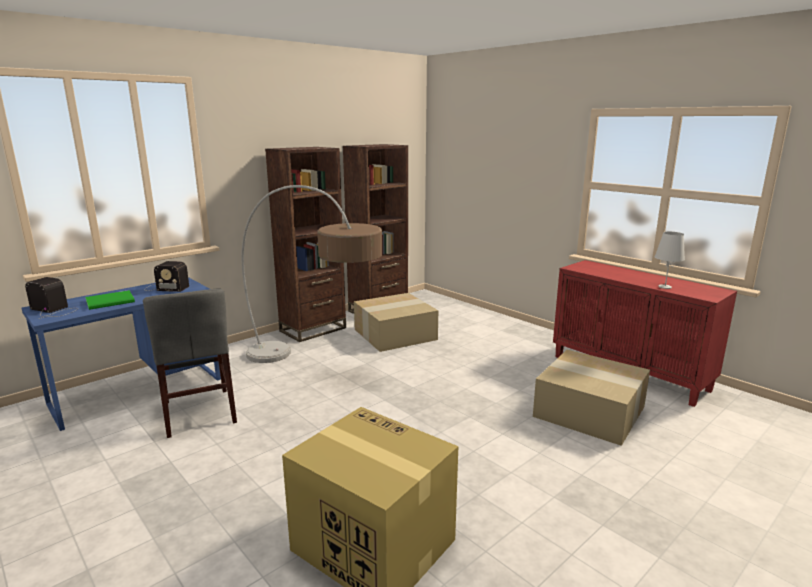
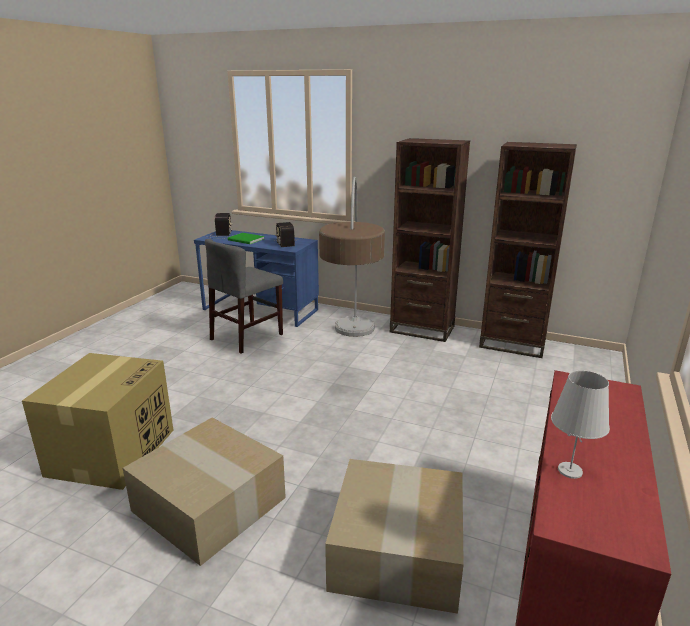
camera: 65 degrees right, 5 degrees up
cardboard box [354,293,438,352] -> cardboard box moved to [123,418,286,566]

